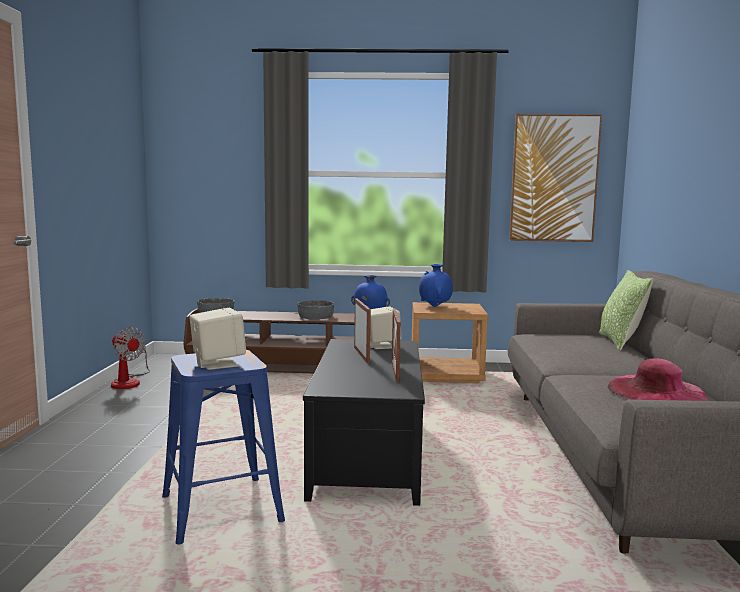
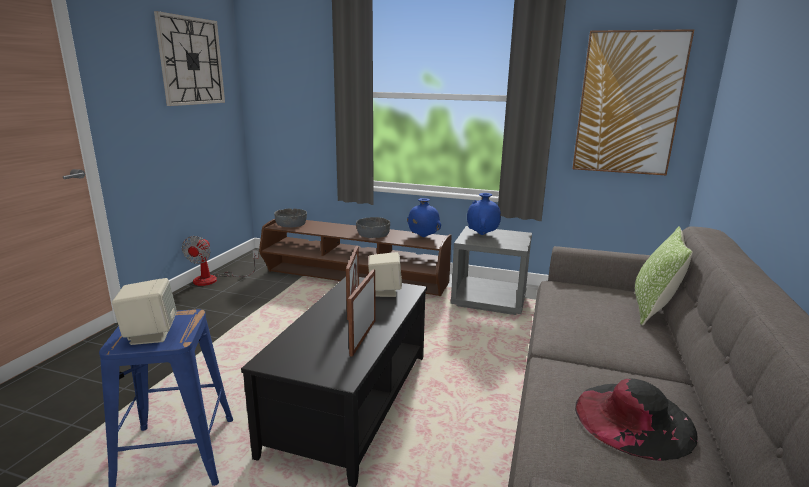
camera: 15 degrees right, 10 degrees up
fan [111,327,150,389] -> fan turned 45 degrees clockwise [182,236,259,286]
brown nightstand [412,302,488,383] -> grey nightstand [451,226,532,315]
pink hat [608,358,708,401] -> black hat [575,379,697,461]
none -> wall clock [154,11,225,106]

